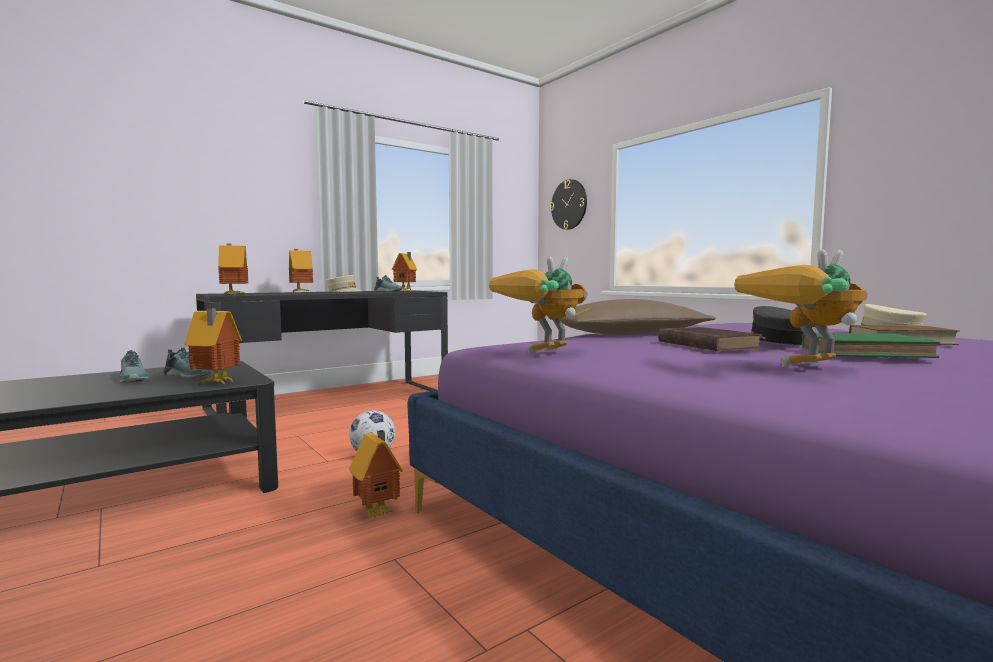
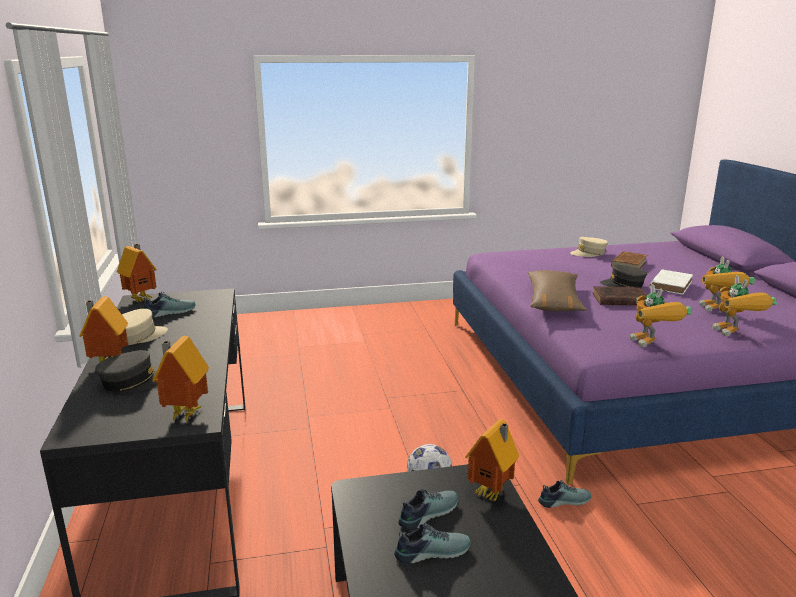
camera: 65 degrees left, 15 degrees up
toy house [349,430,403,518] -> shoe [538,480,591,508]
wall clock [550,179,587,230] -> none
green book [802,333,940,358] -> white book [650,269,693,294]
none -> grey cap [95,350,157,392]
none -> toy robot [712,275,777,336]

